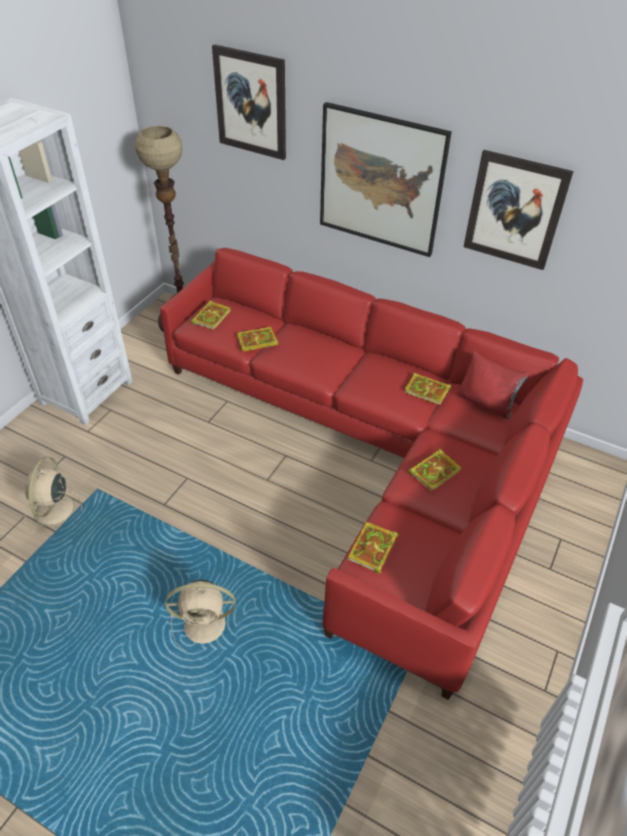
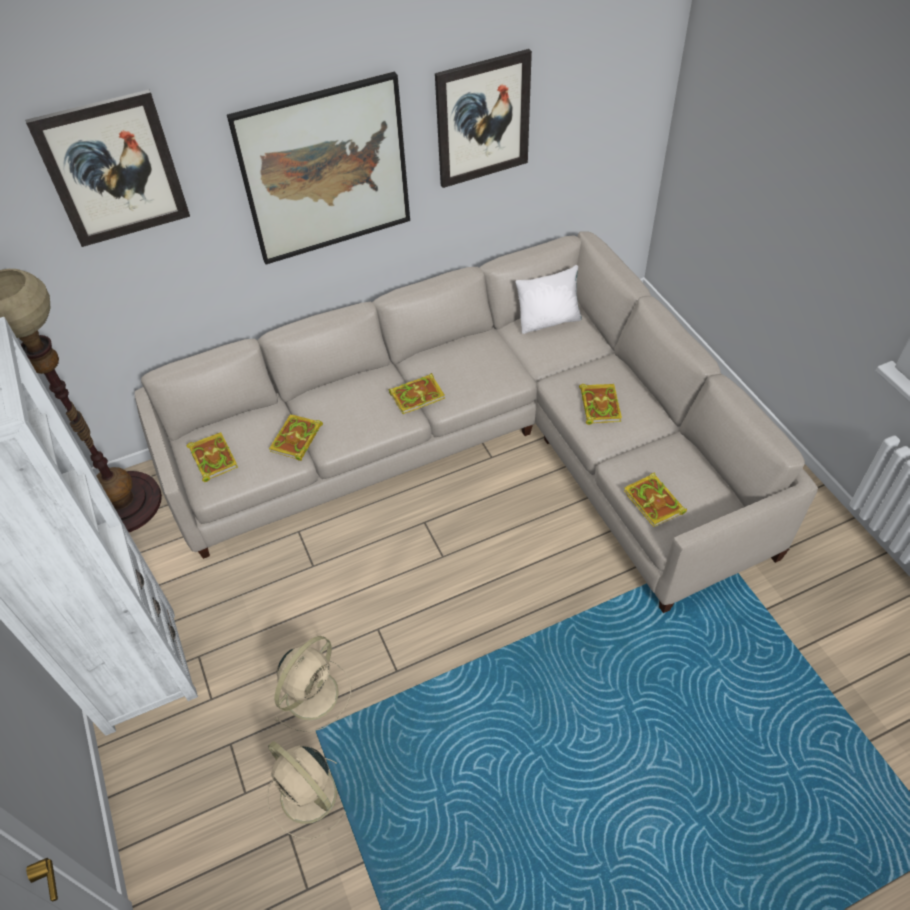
camera: 50 degrees left, 5 degrees up
red sofa [160,248,583,700] -> beige sofa [135,231,818,613]
beige fan [165,580,235,651] -> beige fan moved to [274,636,351,732]
book [405,373,451,405] -> book moved to [388,373,445,414]
red pillow [457,351,529,419] -> white pillow [515,265,582,334]

